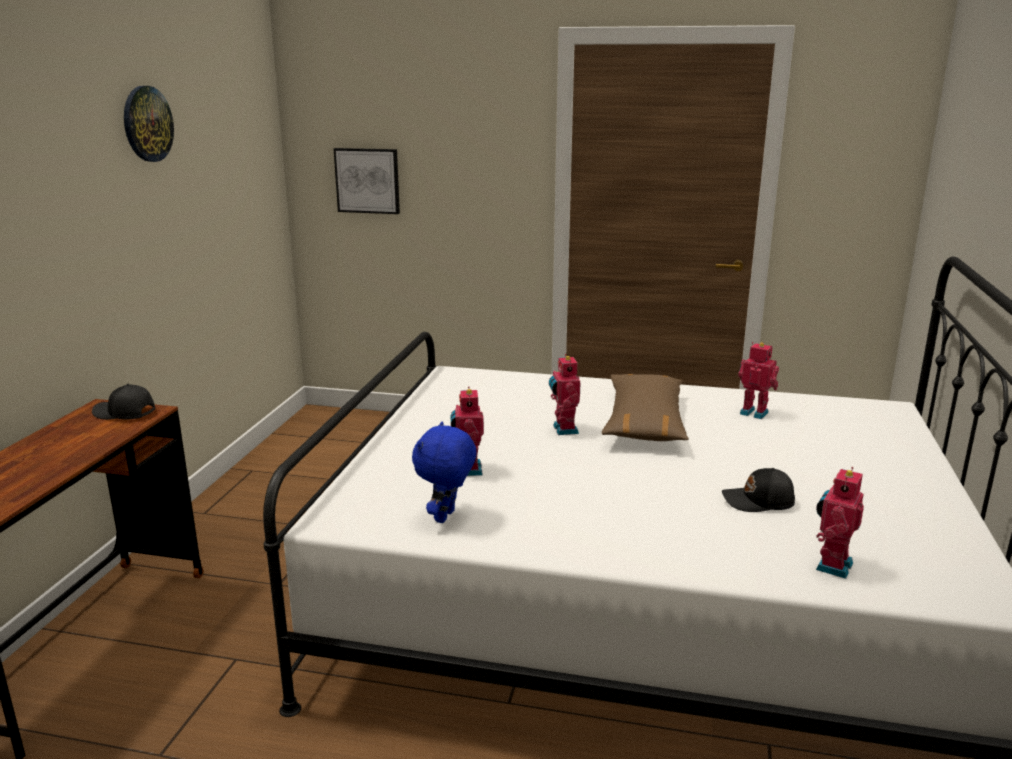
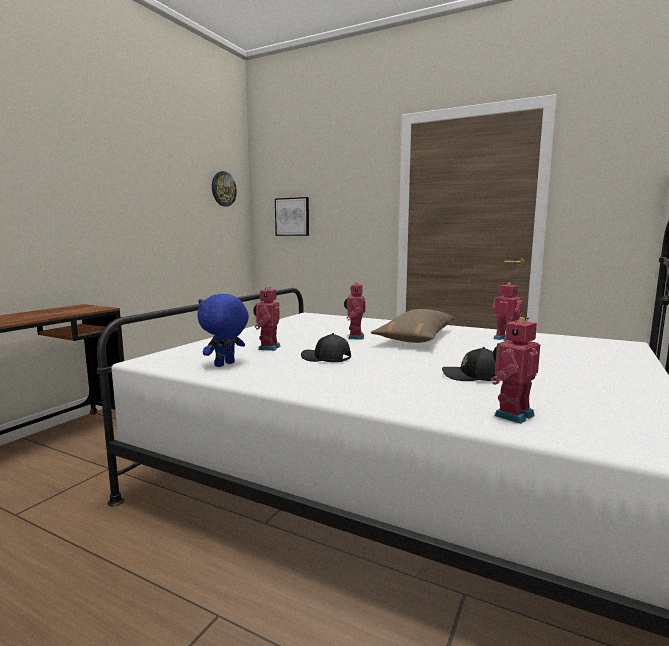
camera: 15 degrees right, 10 degrees down
black cap [92,384,155,420] -> black cap moved to [301,333,351,362]
wall clock [124,86,174,162] -> wall clock moved to [212,171,237,207]

